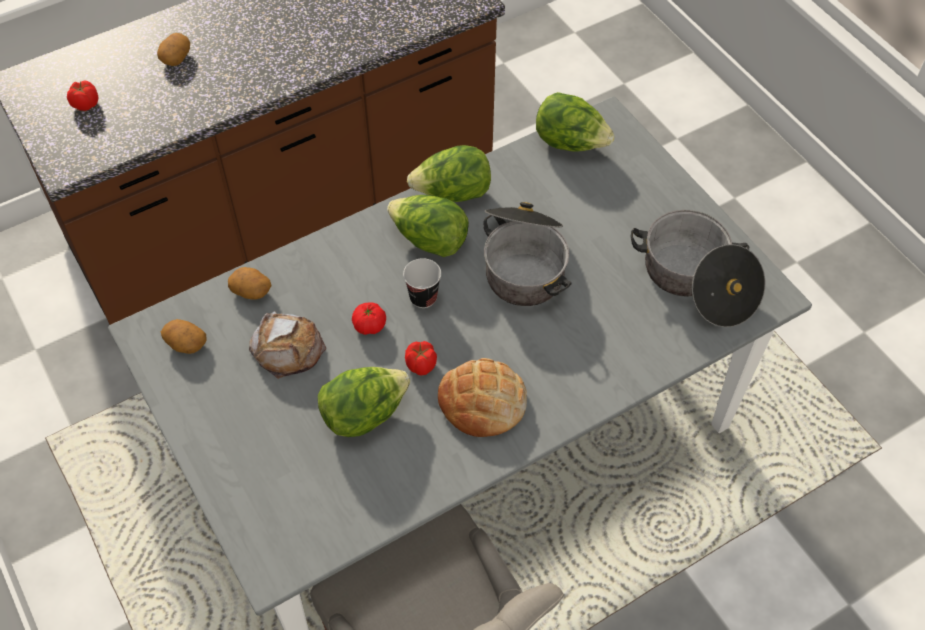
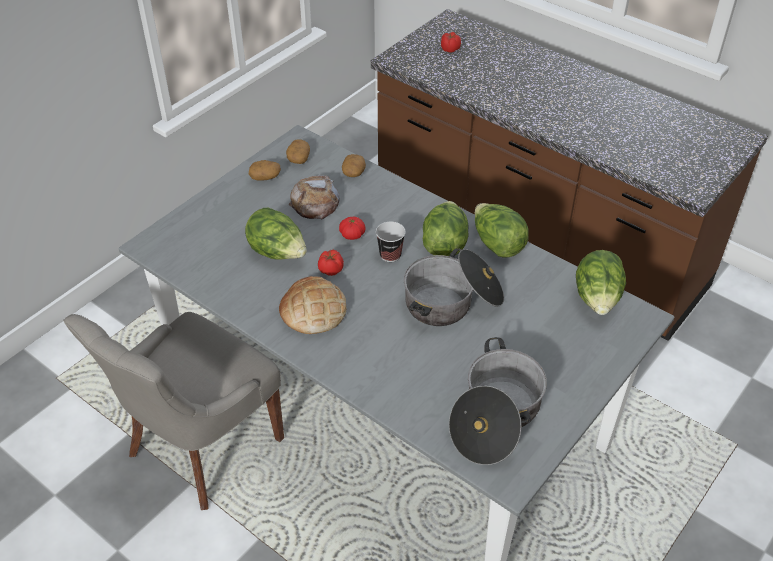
camera: 70 degrees right, 10 degrees down
potato [157,33,190,66] -> potato moved to [249,160,281,181]

